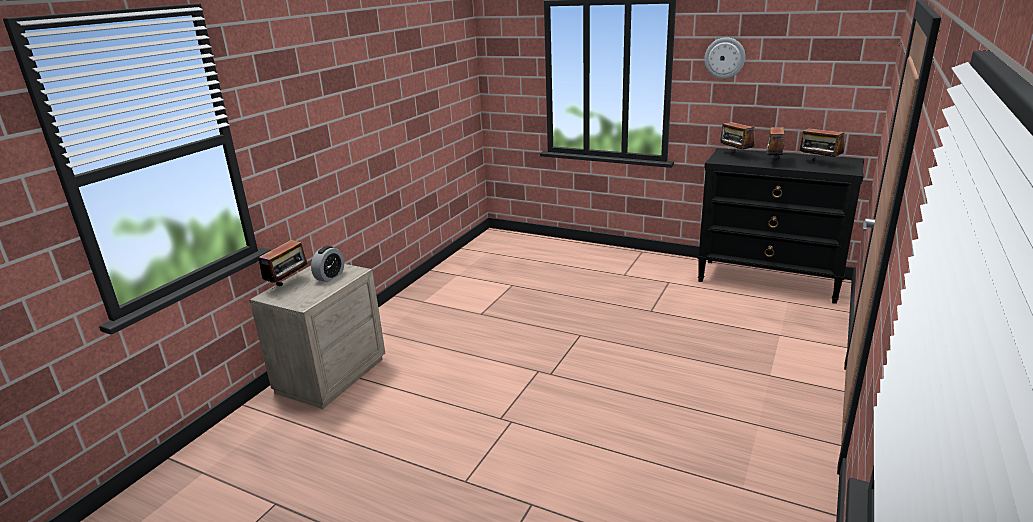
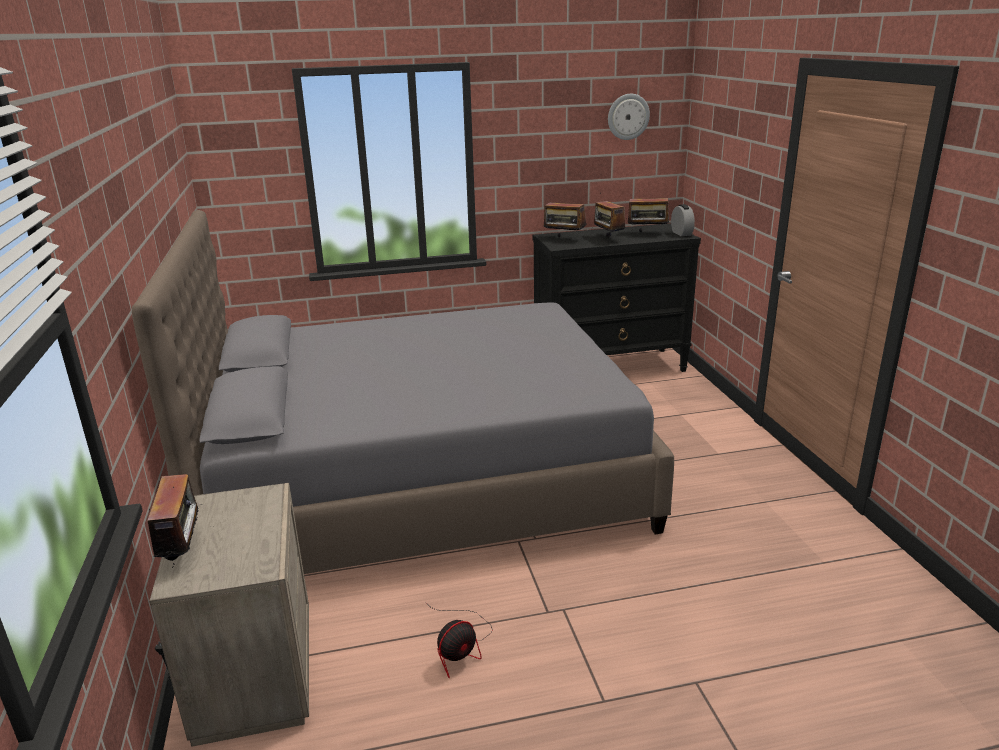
camera: 40 degrees left, 0 degrees up
alarm clock [311,246,344,282] -> alarm clock moved to [671,204,695,236]
wall clock [704,37,745,79] -> wall clock moved to [608,94,650,140]
none -> grey bed [132,210,674,574]
none -> fan [425,602,493,678]

